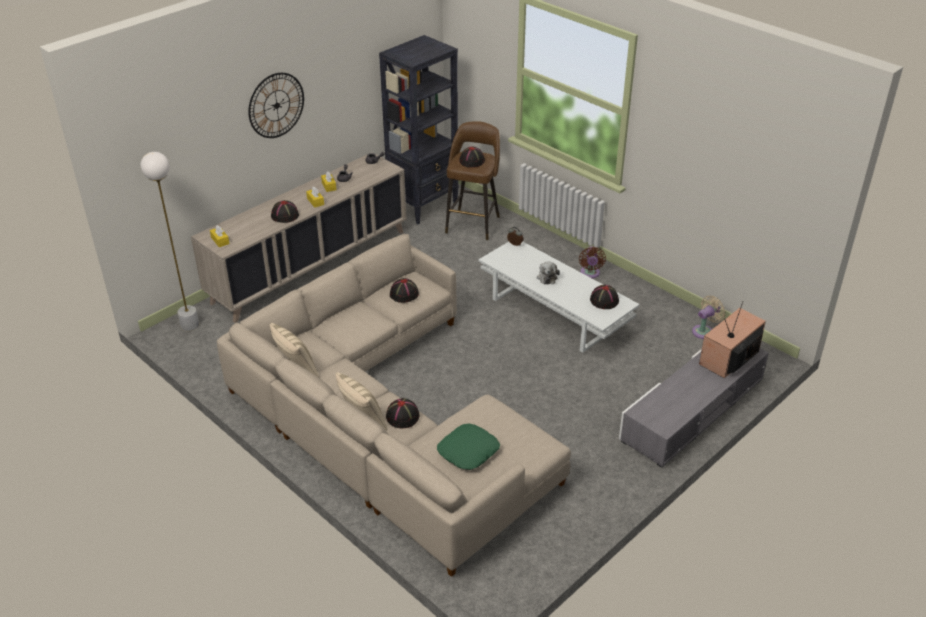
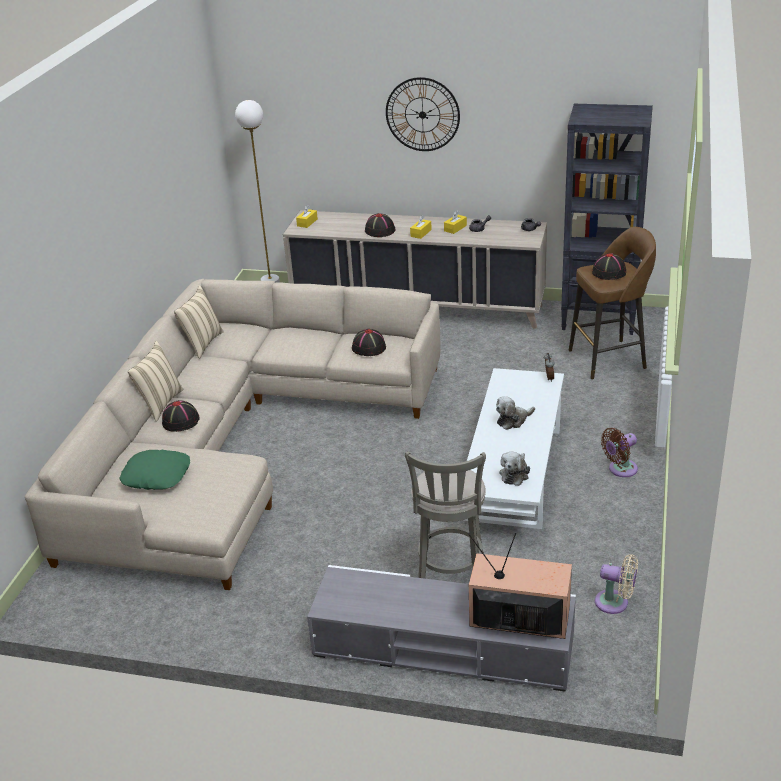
camera: 60 degrees right, 5 degrees down
black hat [590,285,619,309] -> plush toy [499,452,530,486]
none -> grey stool [405,451,486,579]

